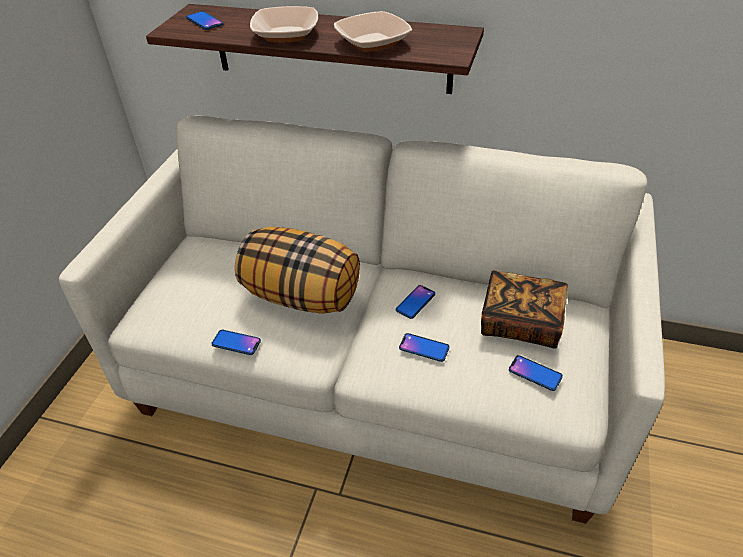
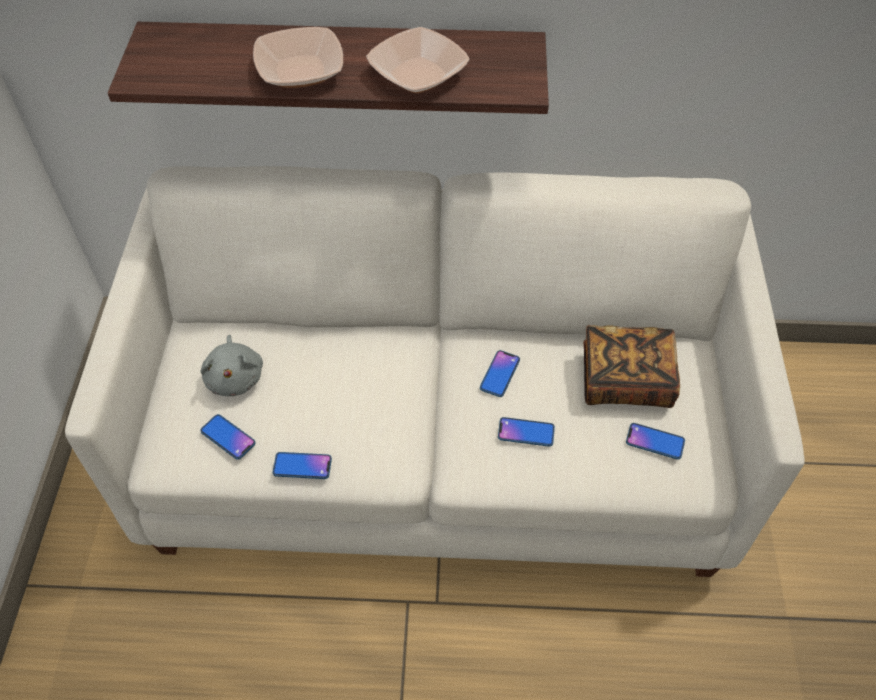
camera: 15 degrees left, 10 degrees up
phone [186,11,223,30] -> phone moved to [200,414,256,460]
pillow [235,227,360,314] -> none
none -> grey plush toy [201,335,263,396]

